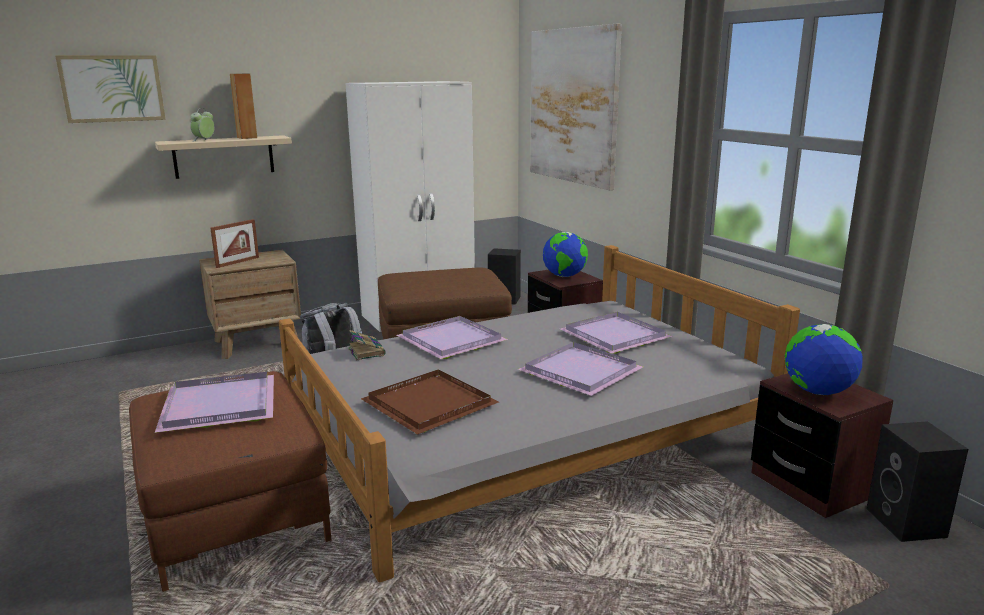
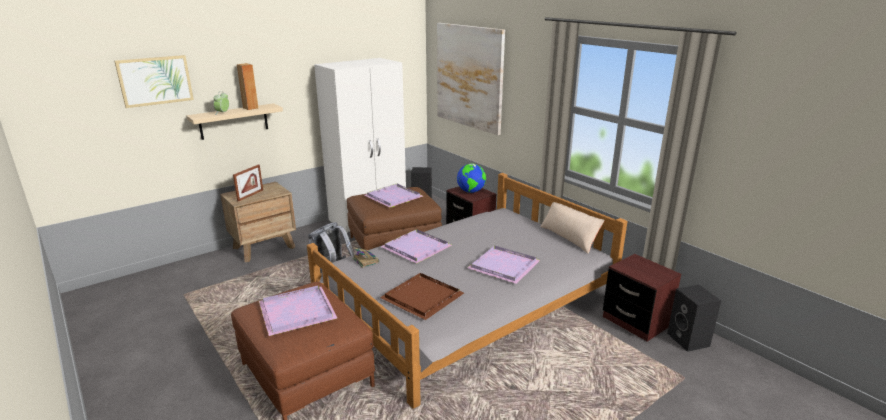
camera: 10 degrees left, 5 degrees up
purple tray [560,312,673,354] -> purple tray moved to [364,184,423,208]
globe [785,324,863,395] -> none
none -> beige pillow [540,202,605,254]

